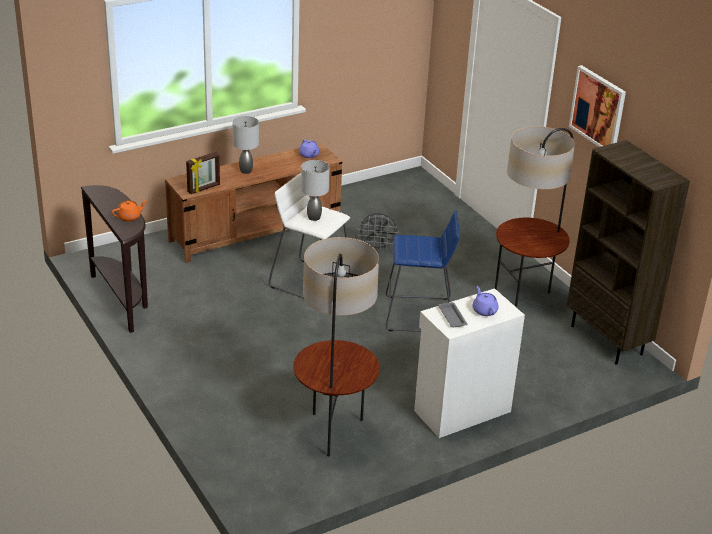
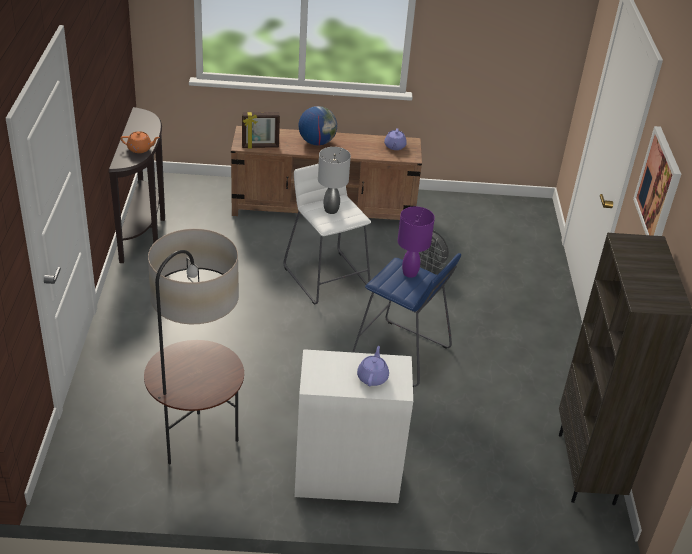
camera: 30 degrees right, 5 degrees up
grey table lamp [232,116,259,174] -> globe [298,106,337,145]
grey tray [438,302,467,327] -> none
floor lamp [495,126,575,308] -> none
none -> purple table lamp [398,206,435,278]

